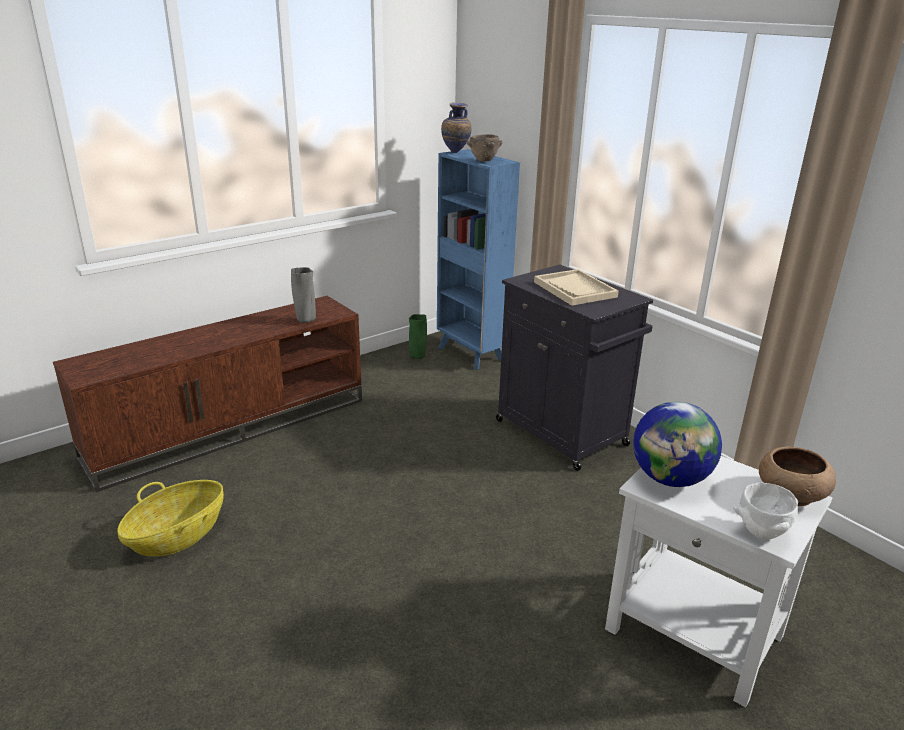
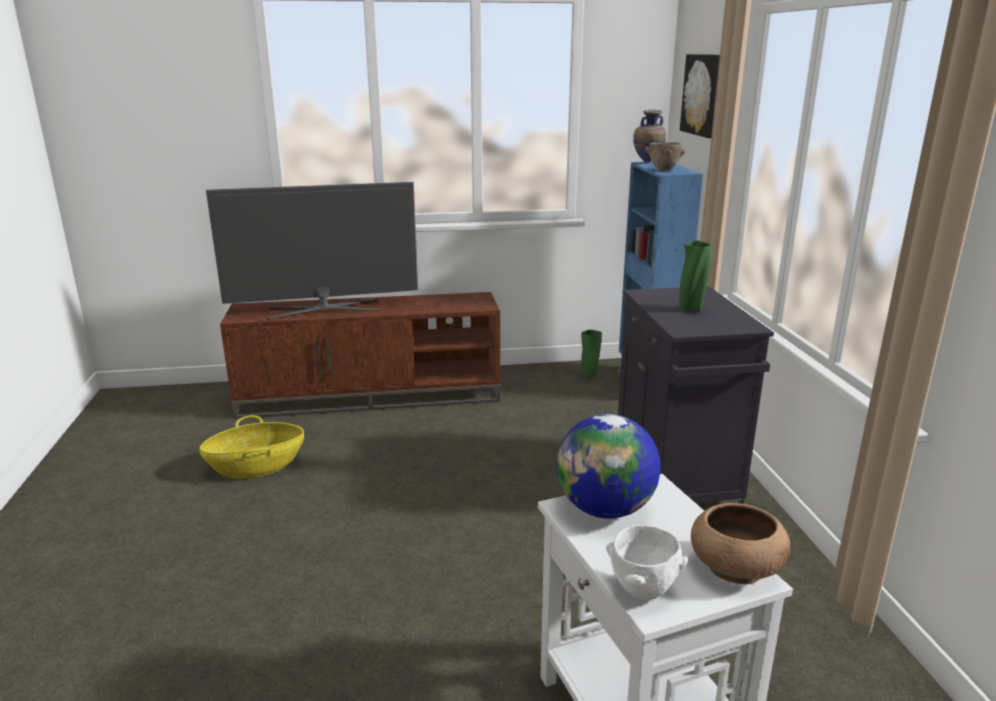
camera: 30 degrees right, 5 degrees down
grey vase [291,267,316,323] -> none
beige tray [534,269,619,306] -> green vase [679,241,712,312]
none -> television [206,182,418,319]
none -> picture [680,54,720,138]

